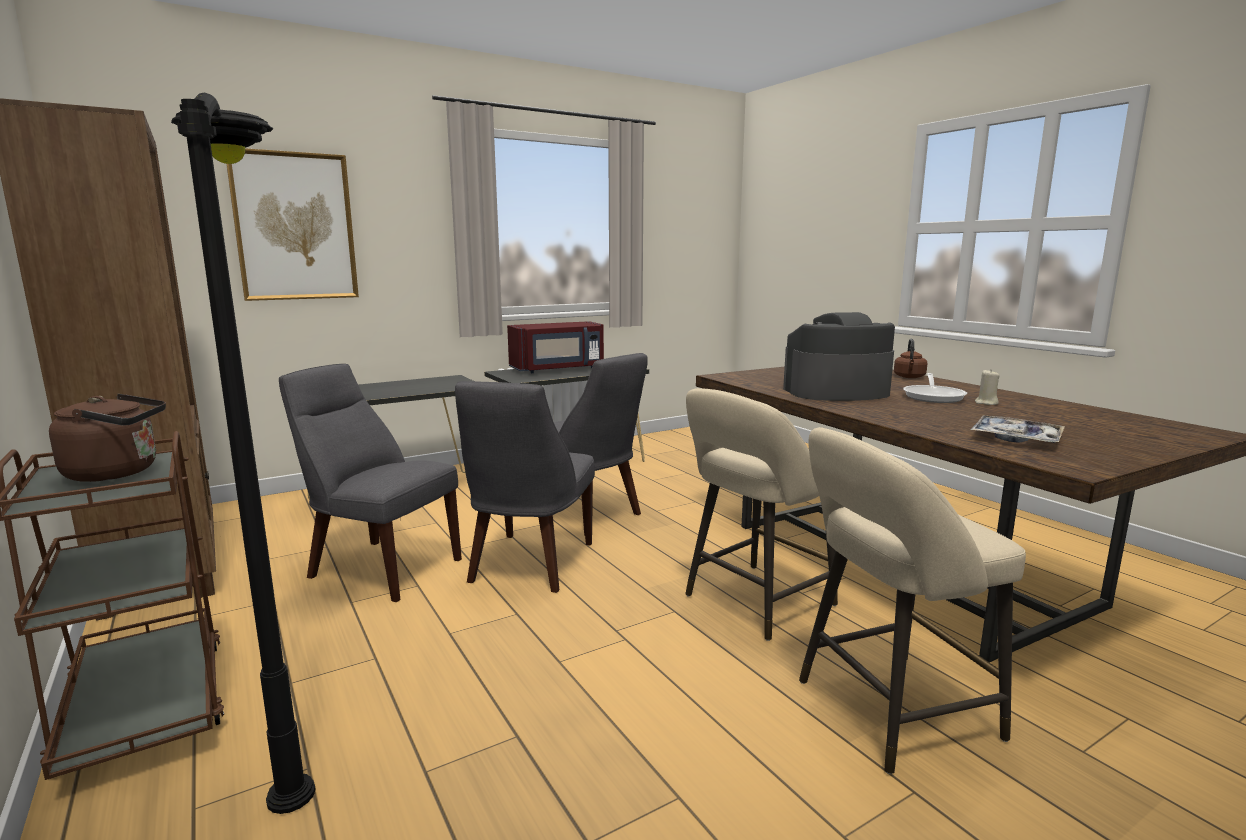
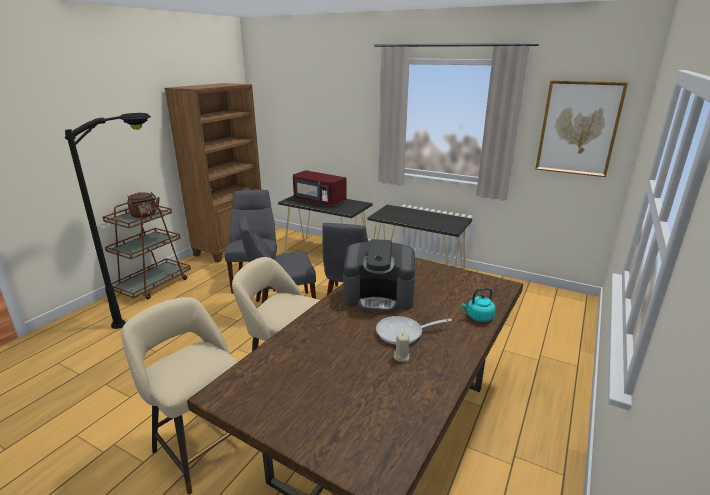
camera: 60 degrees right, 10 degrees up
picture [226,148,359,301] -> picture moved to [535,80,628,177]
red microwave [507,321,604,373] -> red microwave moved to [293,170,347,206]
coffee machine [783,312,895,401] -> coffee machine turned 135 degrees clockwise [343,239,415,312]
brown kettle [894,339,928,378] -> turquoise kettle [461,287,496,322]
tray [971,415,1065,443] -> none

